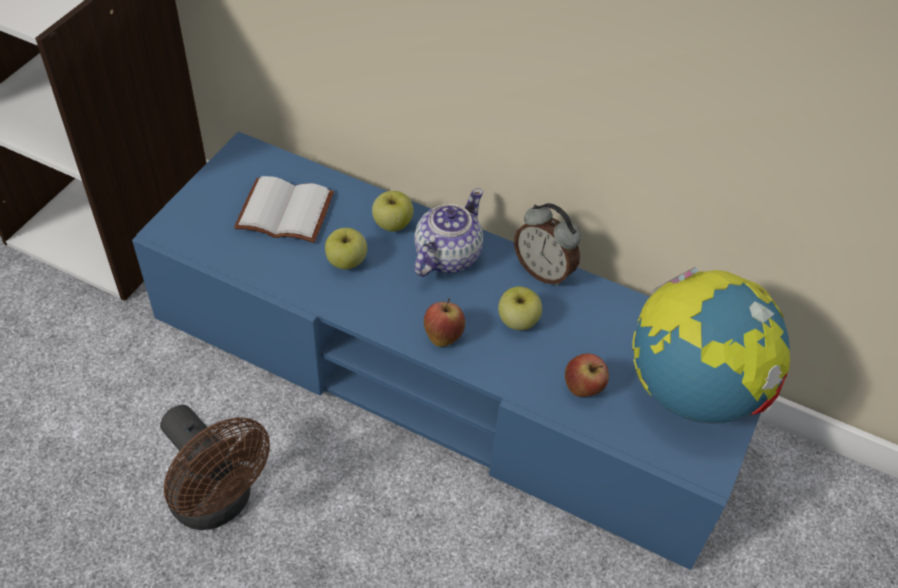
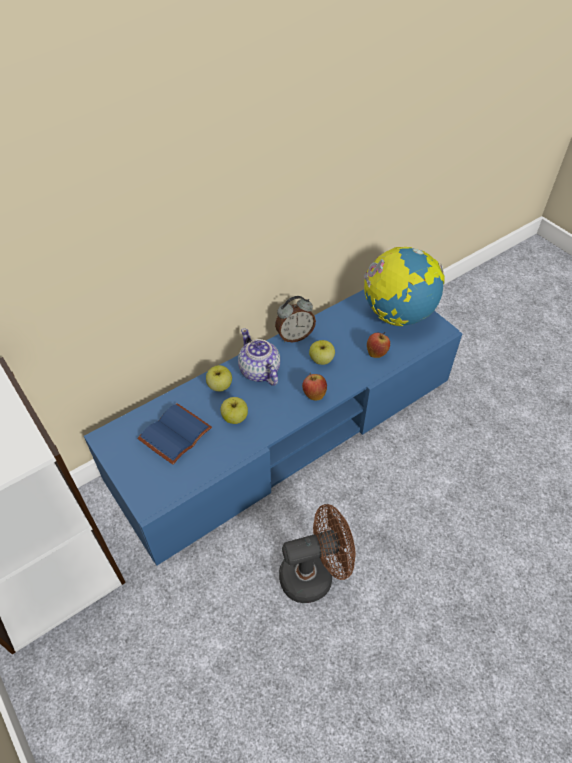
camera: 60 degrees left, 0 degrees up
white book [234,176,334,243] -> blue book [137,403,212,465]

